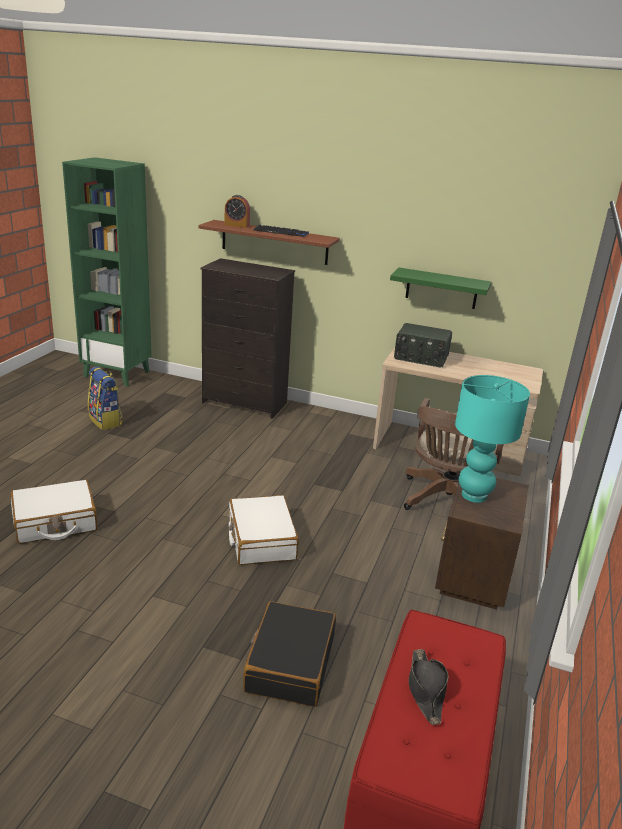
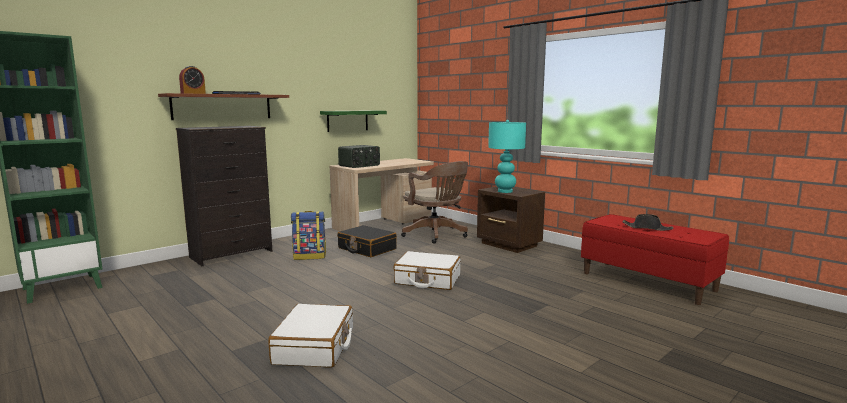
camera: 60 degrees left, 15 degrees down
backpack [88,367,123,430] -> backpack moved to [291,211,326,260]
black suitcase [243,601,336,707] -> black suitcase moved to [337,225,397,257]

